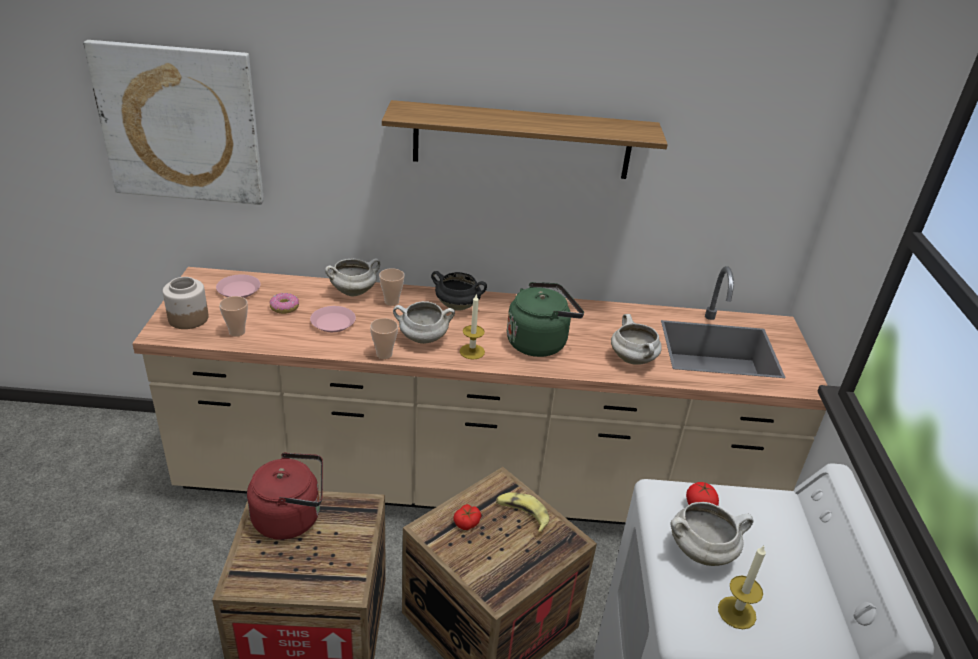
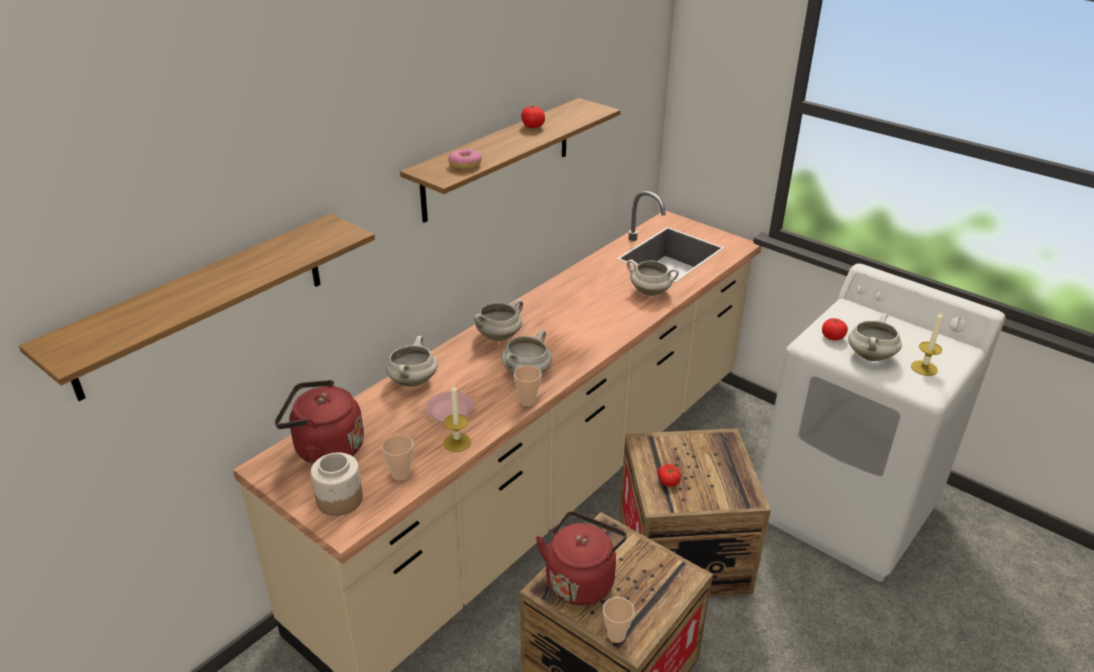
camera: 50 degrees left, 0 degrees up
picture [83,40,264,205] -> shelf [19,214,375,401]
pink plate [216,274,261,298] -> red kettle [275,380,364,464]
donut [269,293,299,314] -> donut moved to [448,149,481,170]
cup [379,268,405,306] -> cup moved to [603,597,634,643]
black cooking pot [431,271,487,311] -> white cooking pot [474,299,523,341]
candle [460,293,485,360] -> candle moved to [444,383,471,452]
banana [496,492,549,533] -> none
green kettle [507,282,584,357] -> none
none -> tomato [521,106,545,128]

